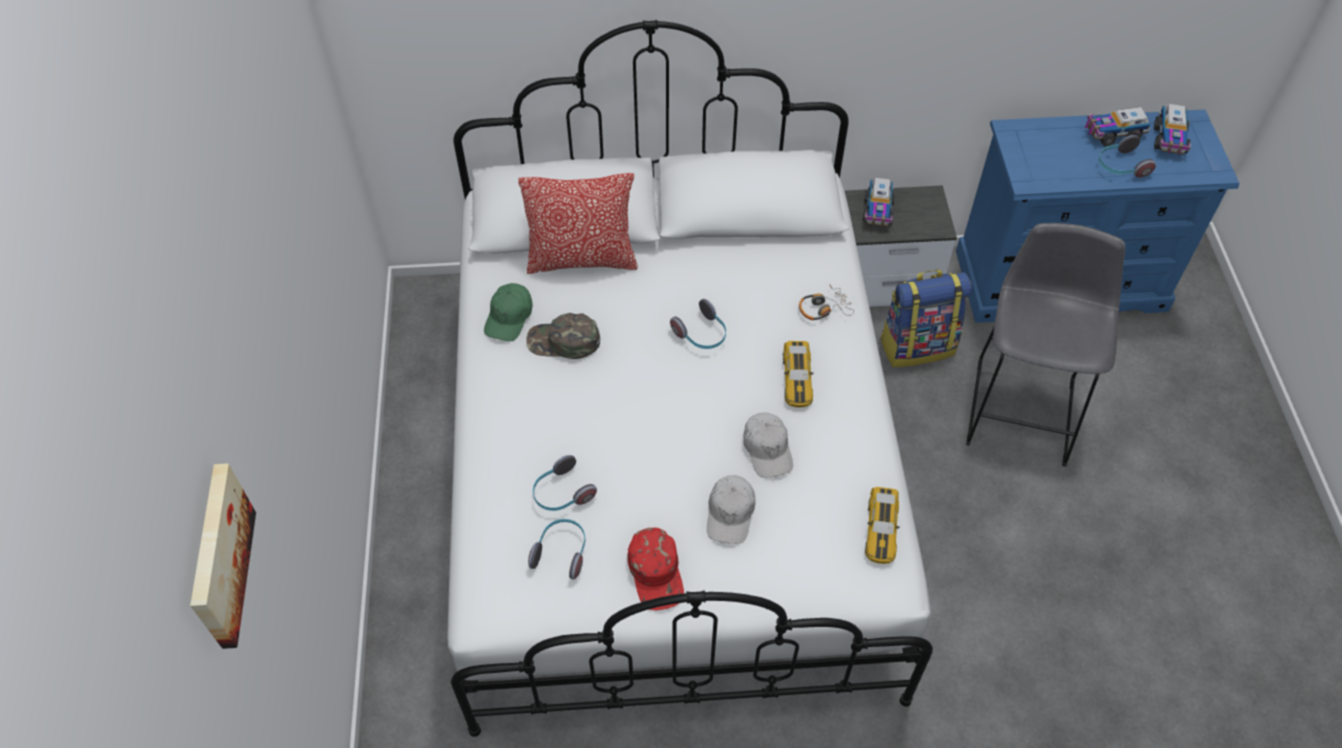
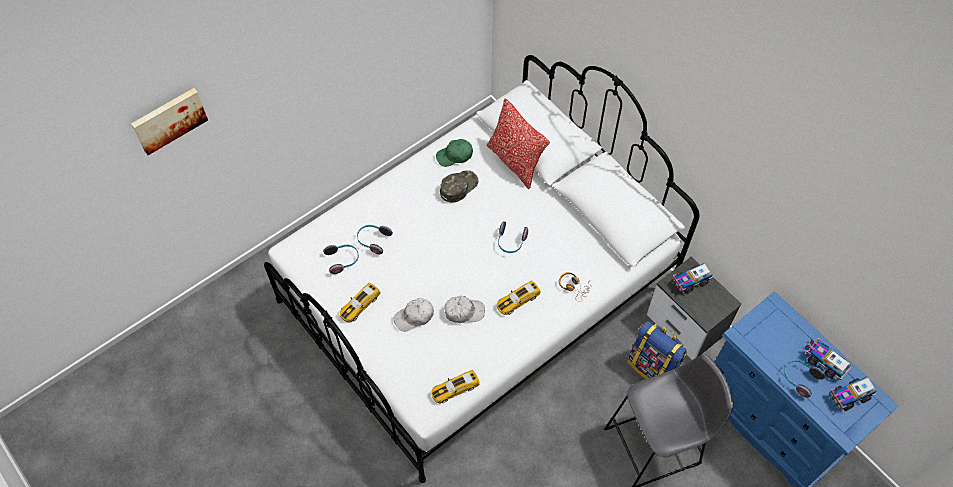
camera: 55 degrees right, 5 degrees up
green cap [526,313,600,359] -> green cap turned 75 degrees clockwise [440,170,479,202]
red cap [627,528,684,610] -> toy car [340,283,380,322]
white cap [744,413,793,478] -> white cap turned 135 degrees counterclockwise [444,296,485,323]

